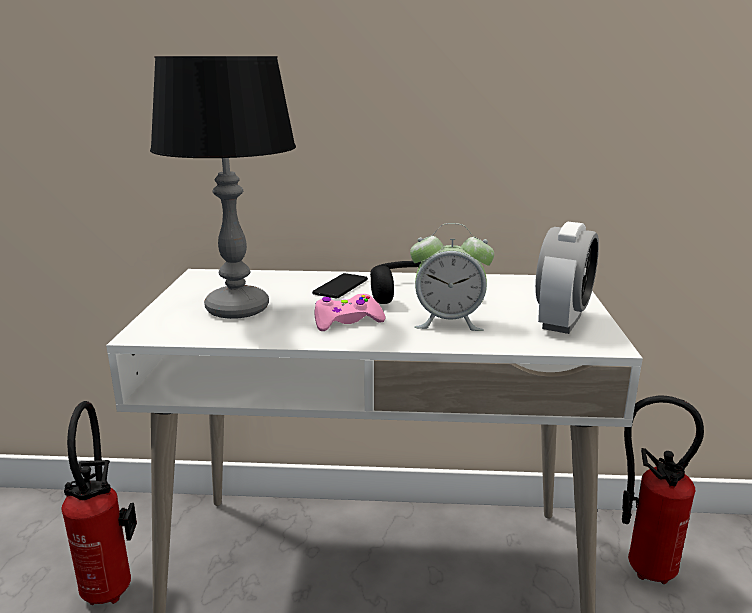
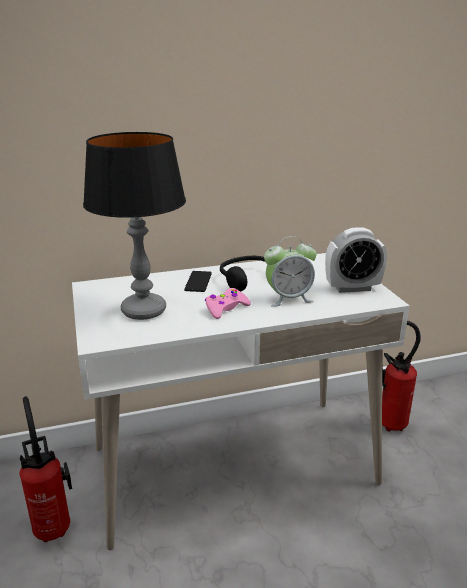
camera: 20 degrees left, 5 degrees up
alarm clock [535,222,599,334] -> alarm clock turned 75 degrees clockwise [325,227,387,293]

